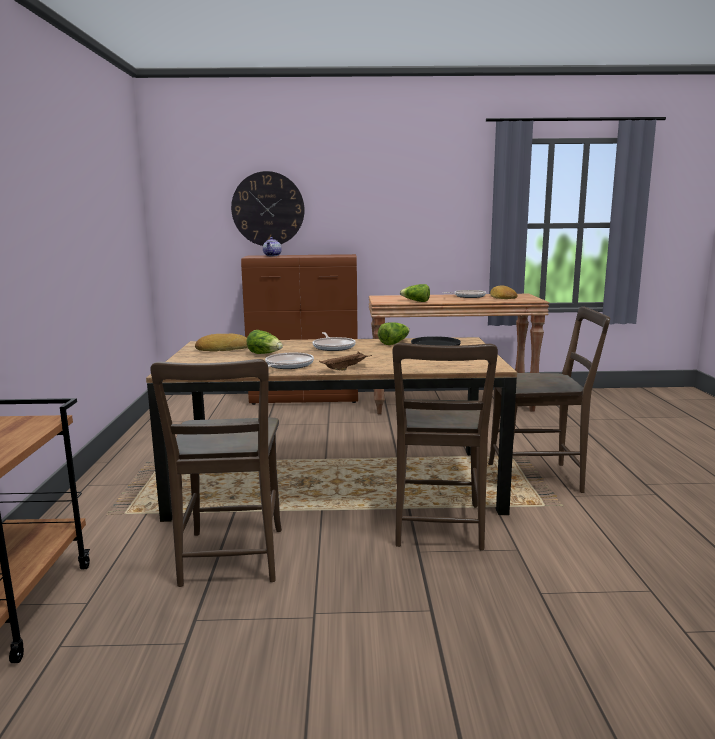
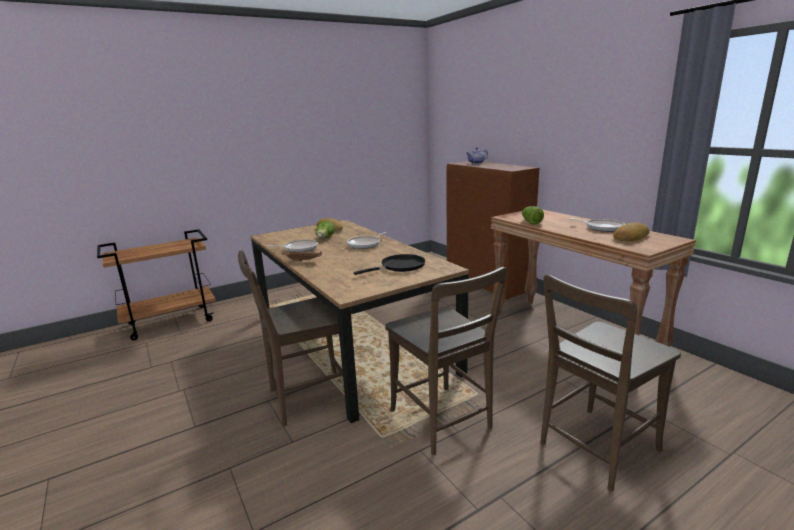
camera: 60 degrees right, 5 degrees up
brown chair [150,359,282,587] -> brown chair moved to [540,274,681,491]
wall clock [231,171,305,246] -> none
lettuce [378,322,410,345] -> none

